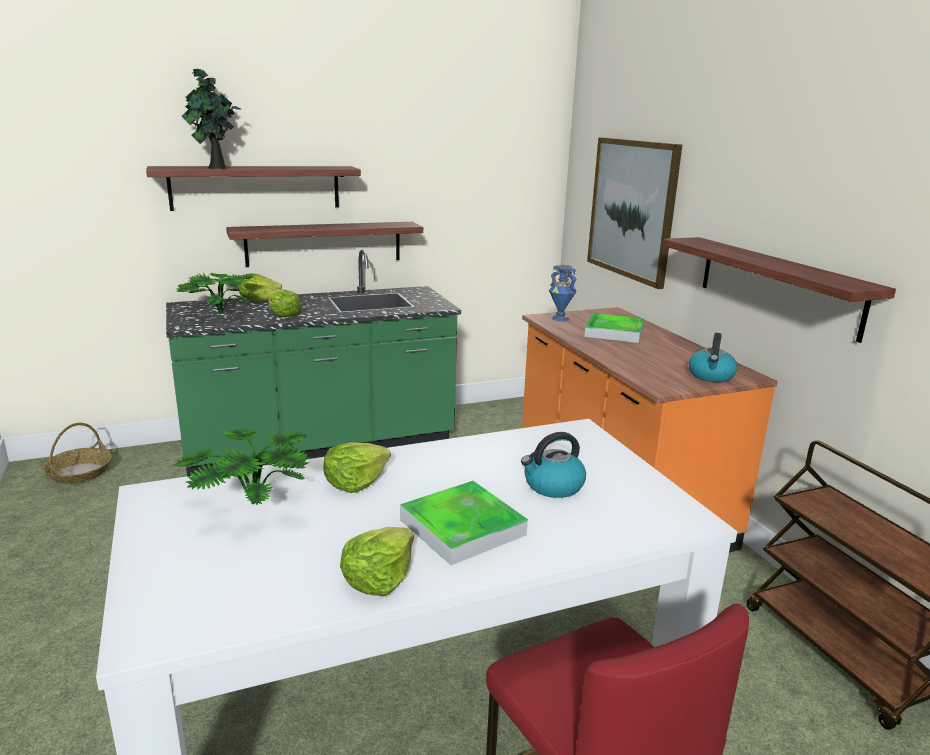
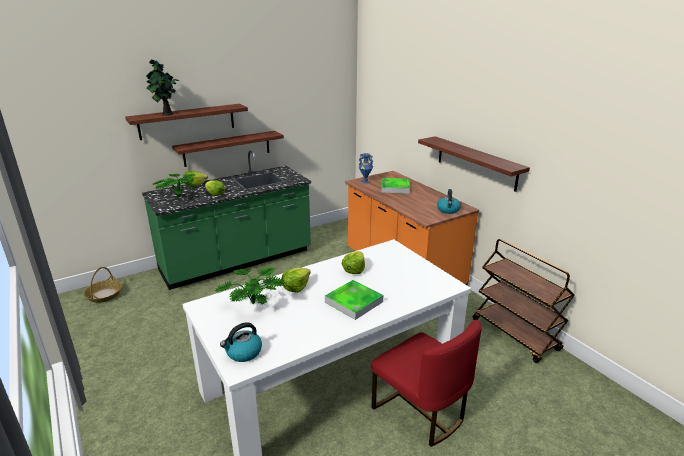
camera: 10 degrees left, 5 degrees up
lettuce [340,527,414,596] -> lettuce moved to [342,251,365,274]
kettle [521,432,586,498] -> kettle moved to [220,322,262,362]
picture [587,137,682,289] -> none

